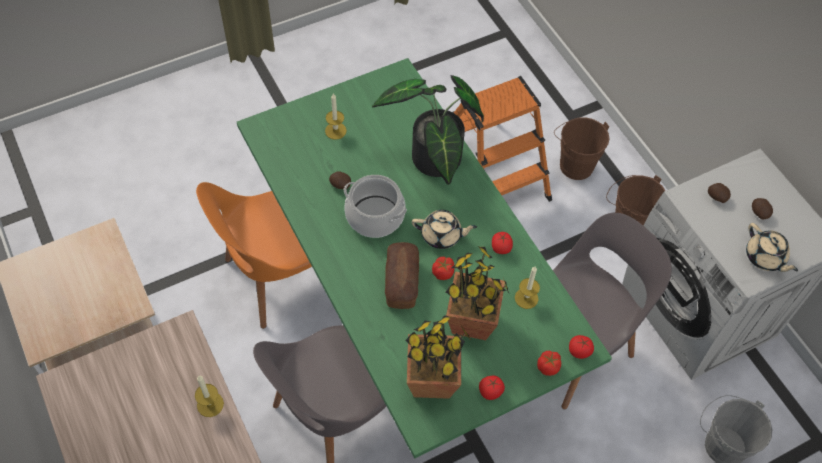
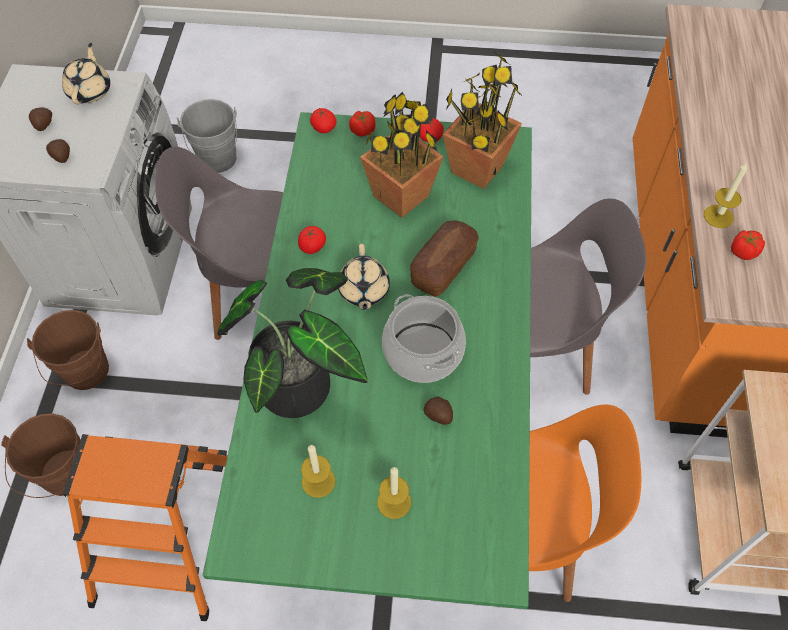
camera: 145 degrees left, 0 degrees up
beige teapot [412,210,477,249] -> beige teapot turned 135 degrees counterclockwise [338,244,390,310]
tomato [432,256,455,280] -> tomato moved to [731,230,765,260]
candle [515,267,540,309] -> candle moved to [301,445,335,498]

